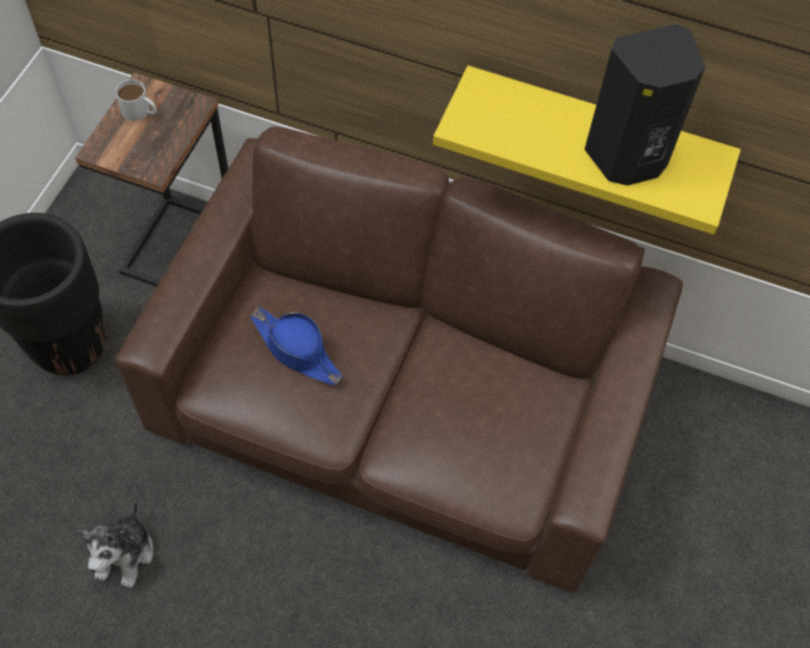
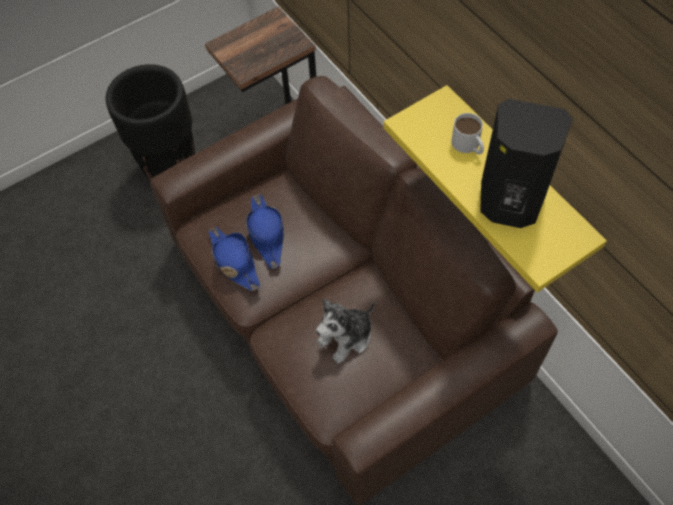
camera: 40 degrees right, 0 degrees up
plush toy [77,500,153,588] -> plush toy moved to [316,298,375,364]
white mug [115,79,157,121] -> white mug moved to [451,113,484,155]
none -> blue hat [209,227,261,291]

